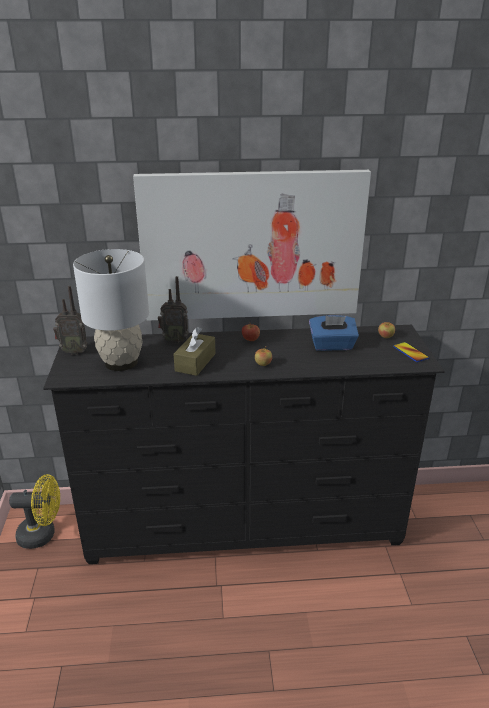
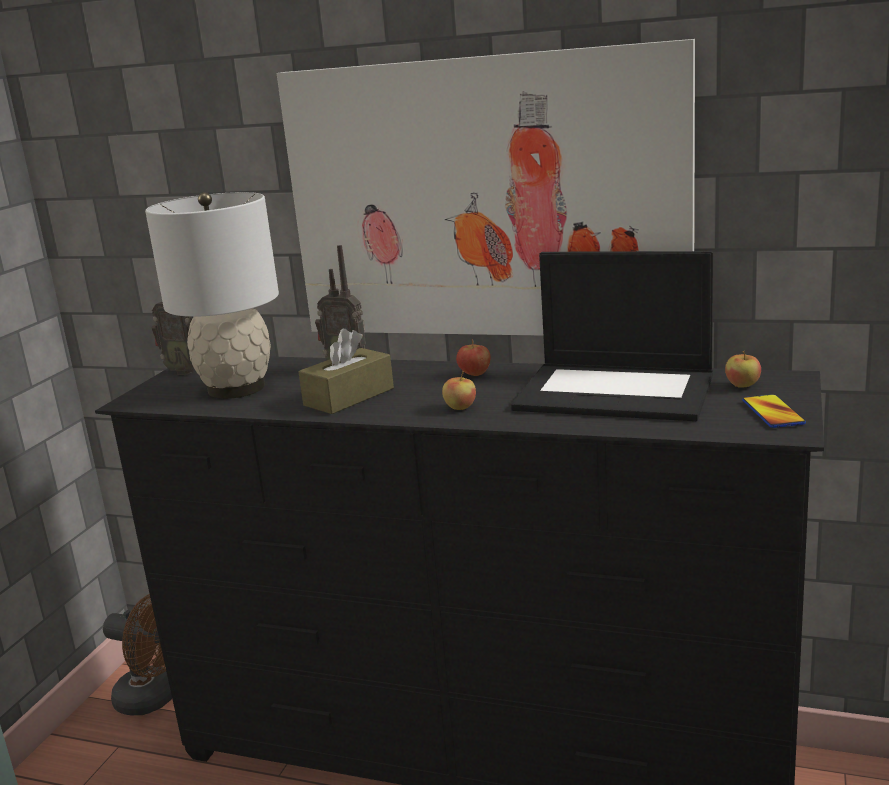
camera: 25 degrees right, 10 degrees down
yellow fan [9,474,60,549] -> brown fan [103,594,172,715]
blue tissue box [309,315,359,351] -> laptop [511,251,713,421]

